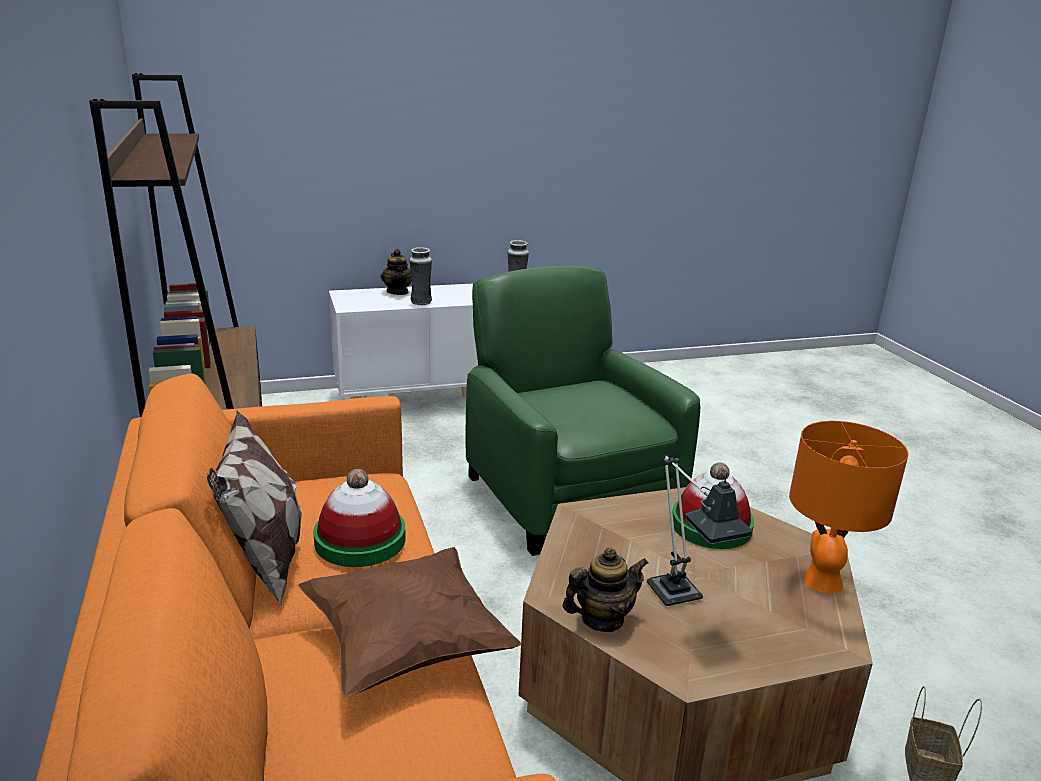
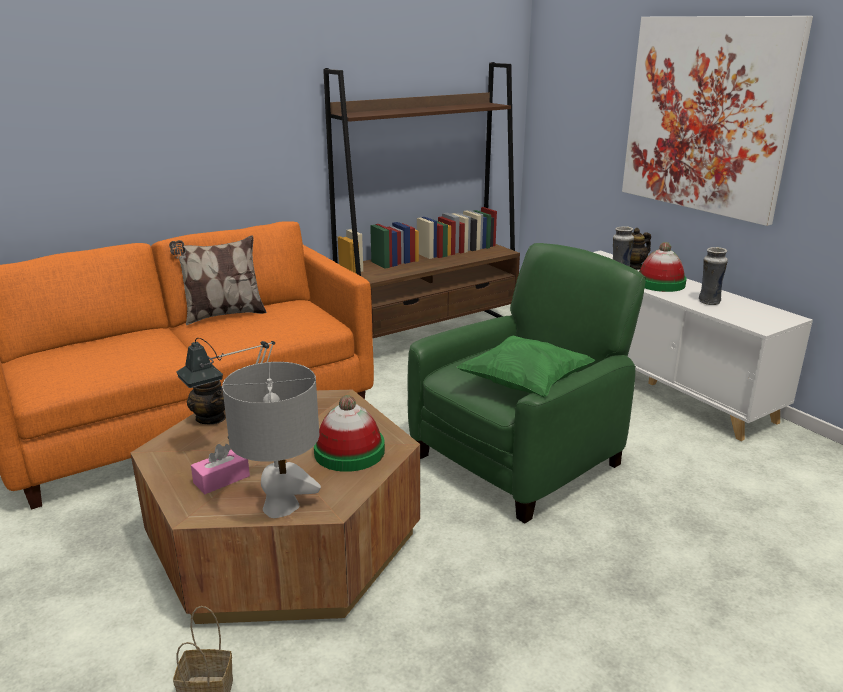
camera: 75 degrees right, 0 degrees up
brown pillow [298,547,521,697] -> none
hat [313,469,405,567] -> hat moved to [639,242,687,292]
orange table lamp [789,421,909,594] -> grey table lamp [222,362,321,518]
none -> pink tissue box [191,444,250,494]
none -> green pillow [457,336,595,398]
none -> picture [622,16,813,226]

